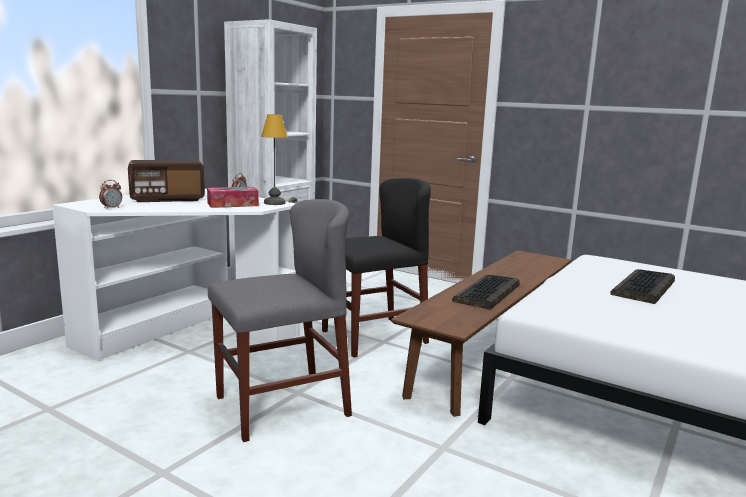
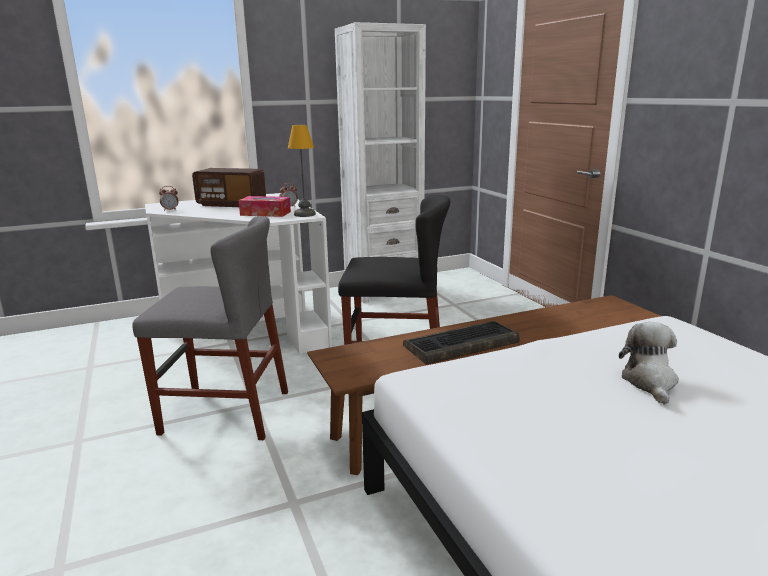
camera: 35 degrees right, 5 degrees up
keyboard [610,269,675,304] -> plush toy [619,322,679,405]

